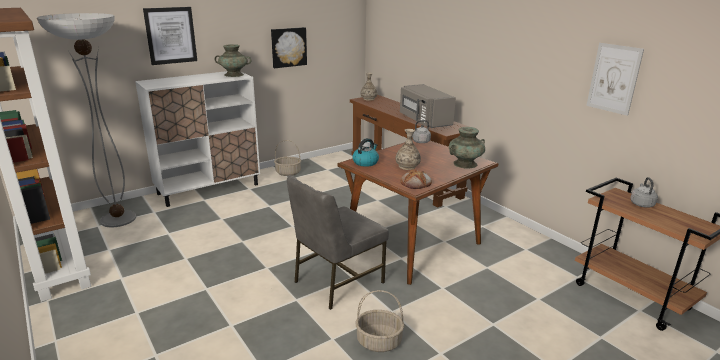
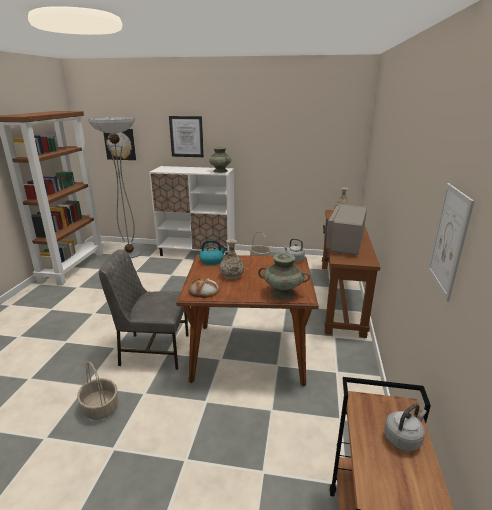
camera: 45 degrees right, 0 degrees up
picture [271,27,307,68] -> picture moved to [103,129,136,160]

